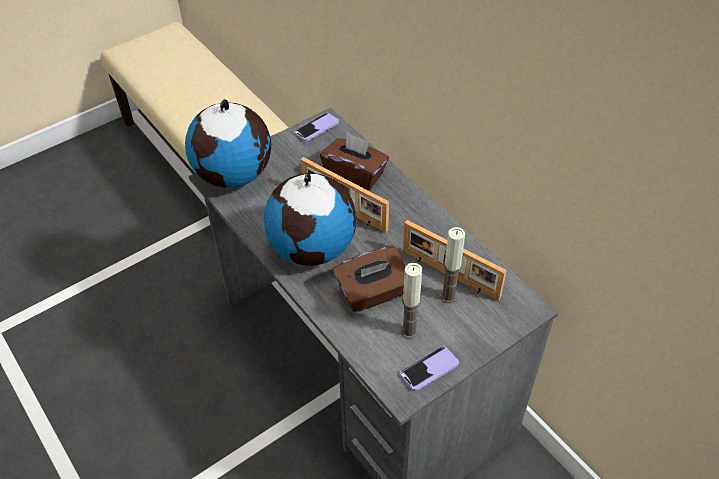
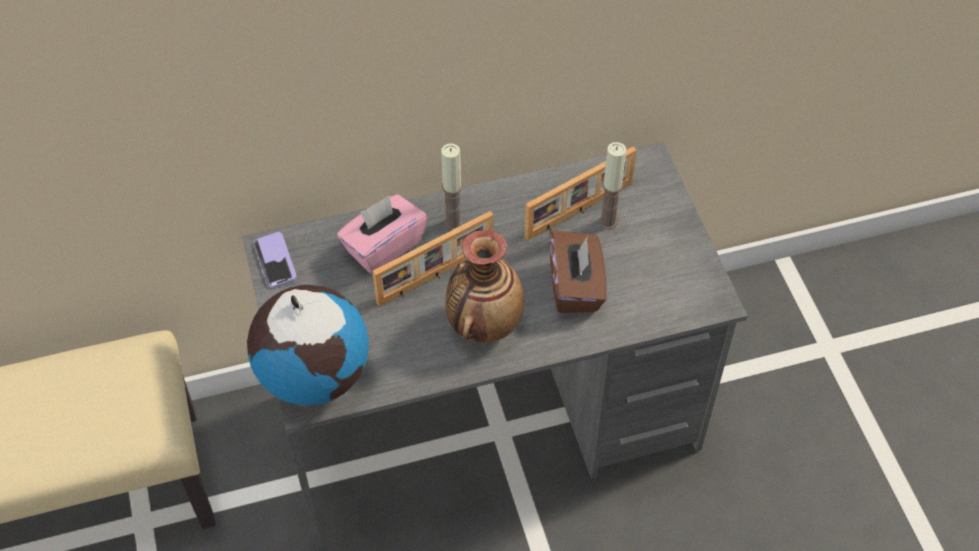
camera: 70 degrees left, 5 degrees up
globe [264,172,357,266] -> vase [446,230,524,343]
brown tissue box [320,133,389,191] -> pink tissue box [337,194,427,274]
phone [400,346,459,391] -> none
candle [401,263,422,339] -> candle moved to [441,144,463,231]

